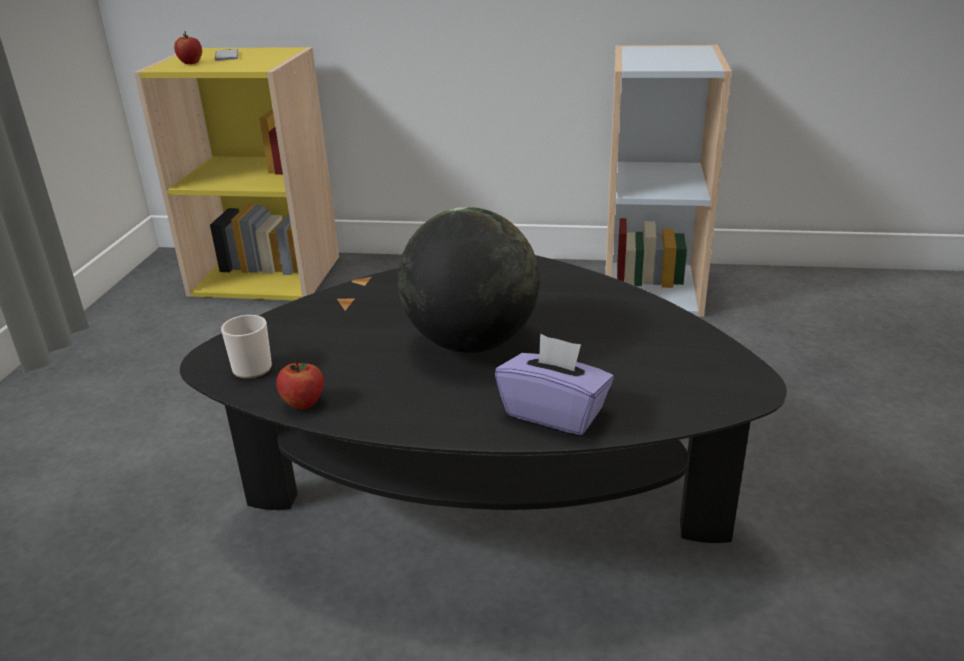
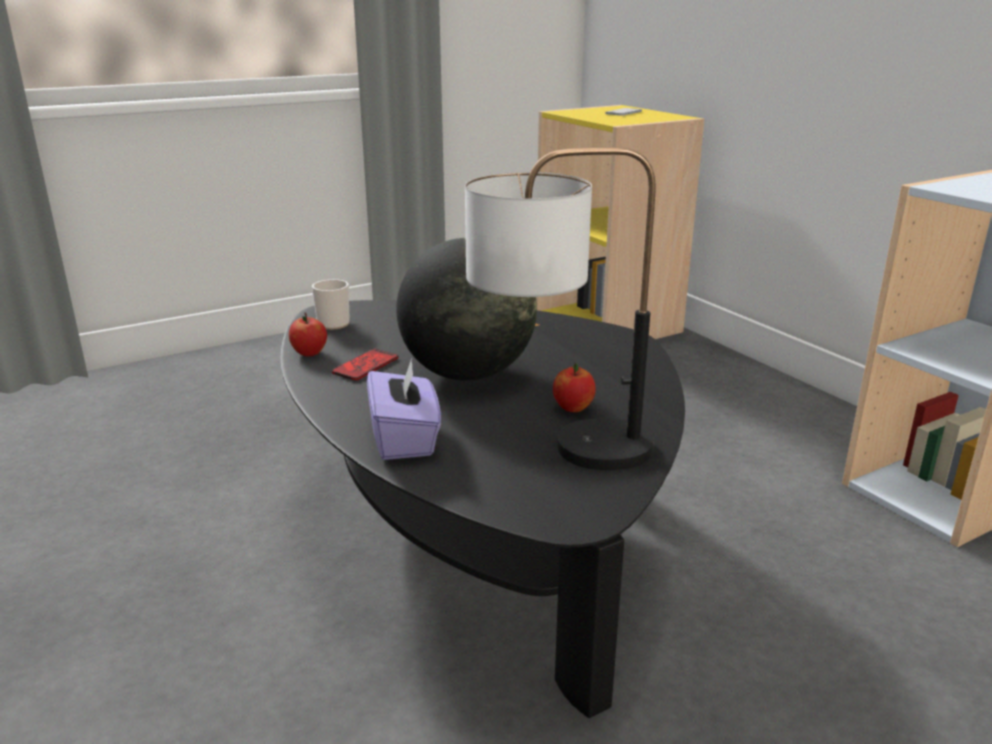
camera: 50 degrees right, 5 degrees down
apple [174,31,202,64] -> apple moved to [553,363,596,412]
none -> phone [332,349,398,380]
none -> table lamp [465,147,656,470]

